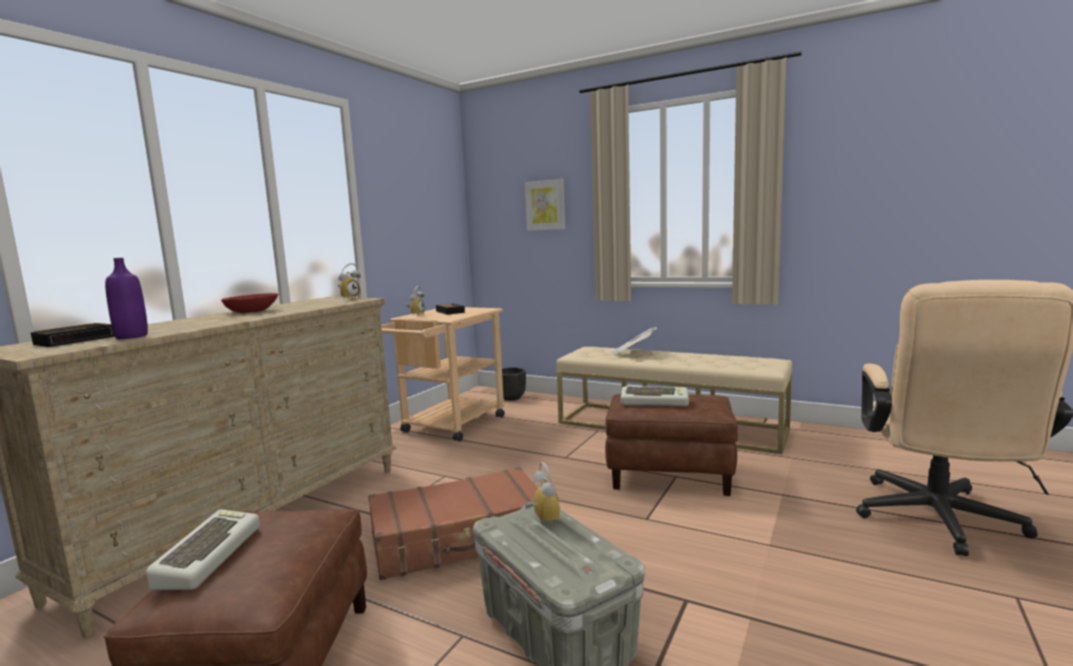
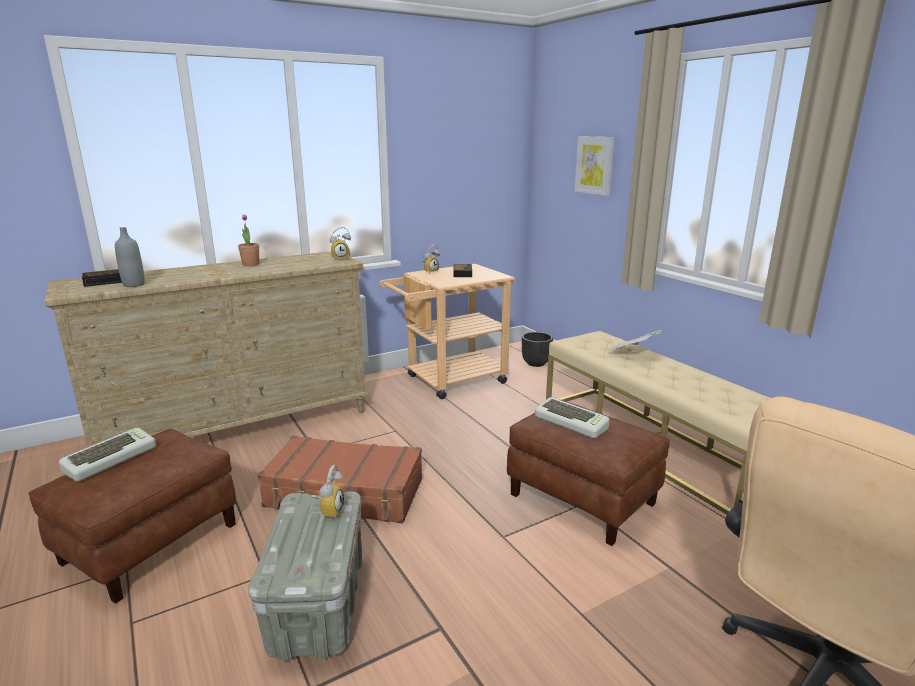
camera: 30 degrees right, 10 degrees up
purple bottle [105,258,148,339] -> grey bottle [115,227,145,287]
red bowl [221,293,278,313] -> potted plant [238,214,259,266]

